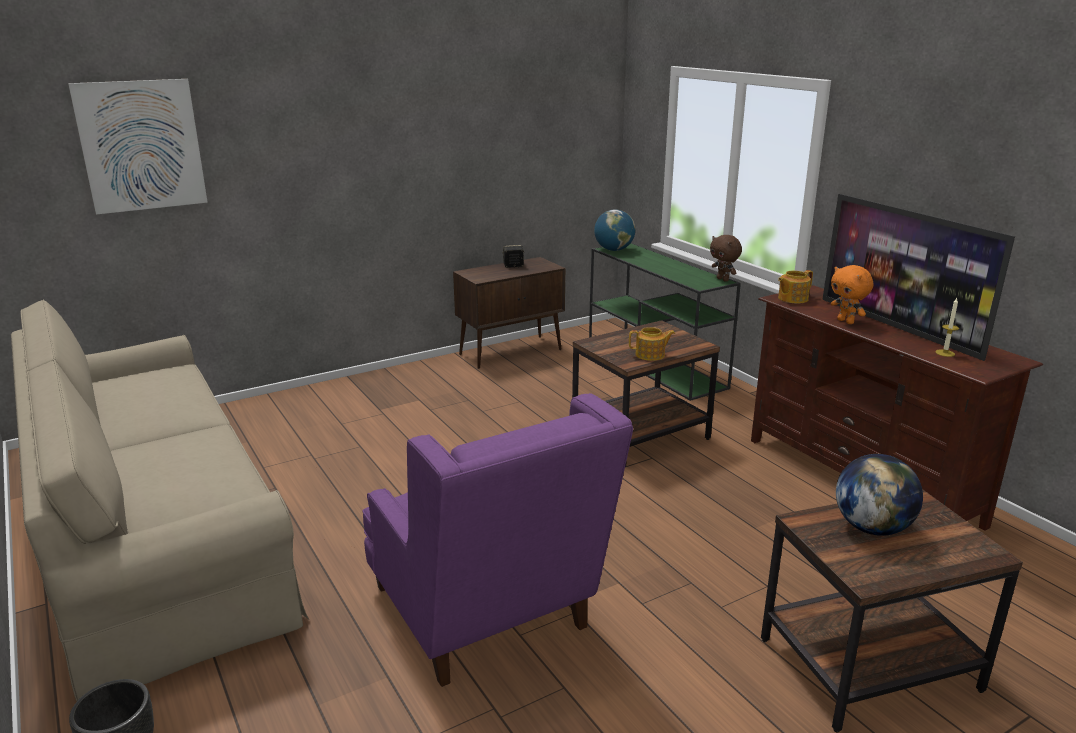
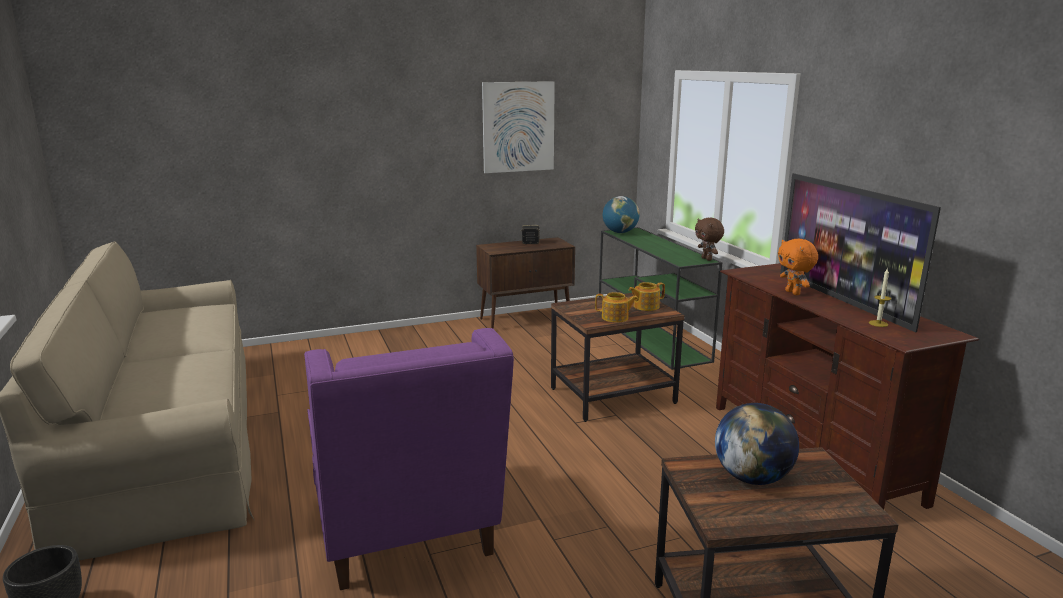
camera: 10 degrees right, 5 degrees down
picture [68,79,208,215] -> picture moved to [482,81,555,173]
teapot [778,270,813,304] -> teapot moved to [629,282,665,311]

